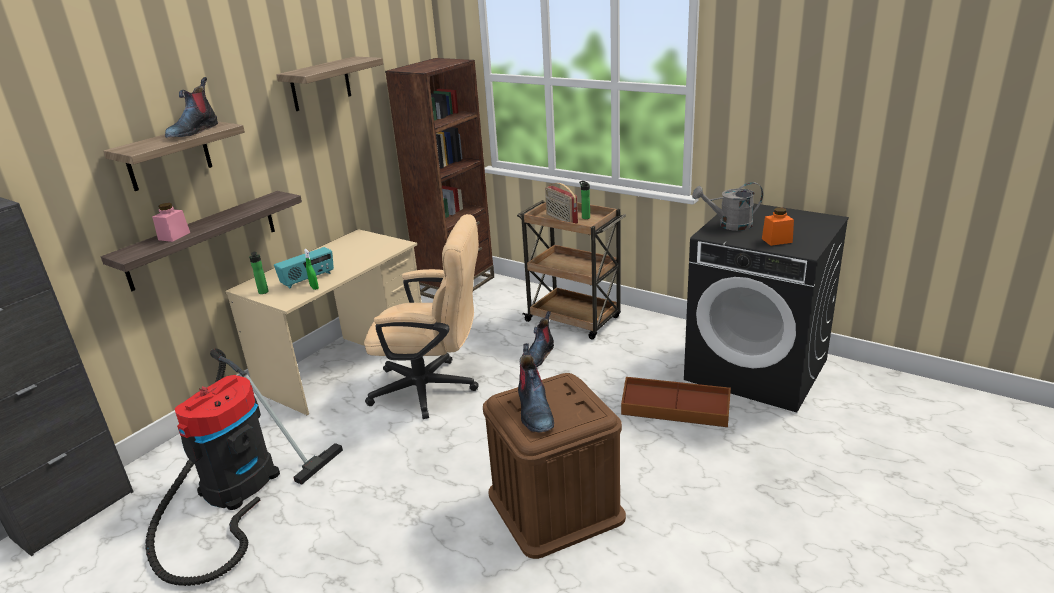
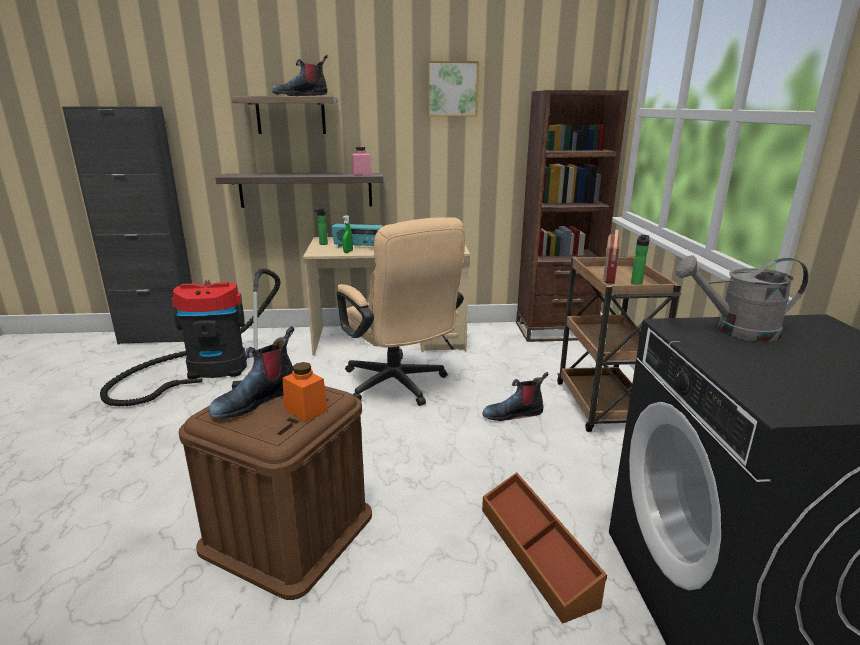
camera: 50 degrees right, 5 degrees down
pink jar [152,203,190,242] -> pink jar moved to [351,147,372,175]
shelf [276,56,383,111] -> picture [427,60,479,116]
grey watering can [692,182,763,231] -> grey watering can turned 45 degrees counterclockwise [676,255,809,342]
orange jar [762,208,794,246] -> orange jar moved to [283,362,328,422]

